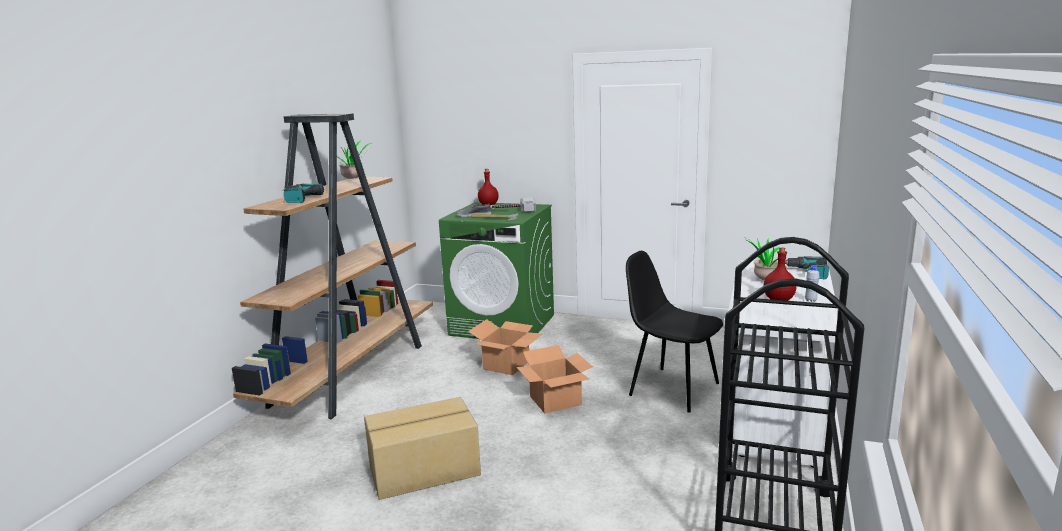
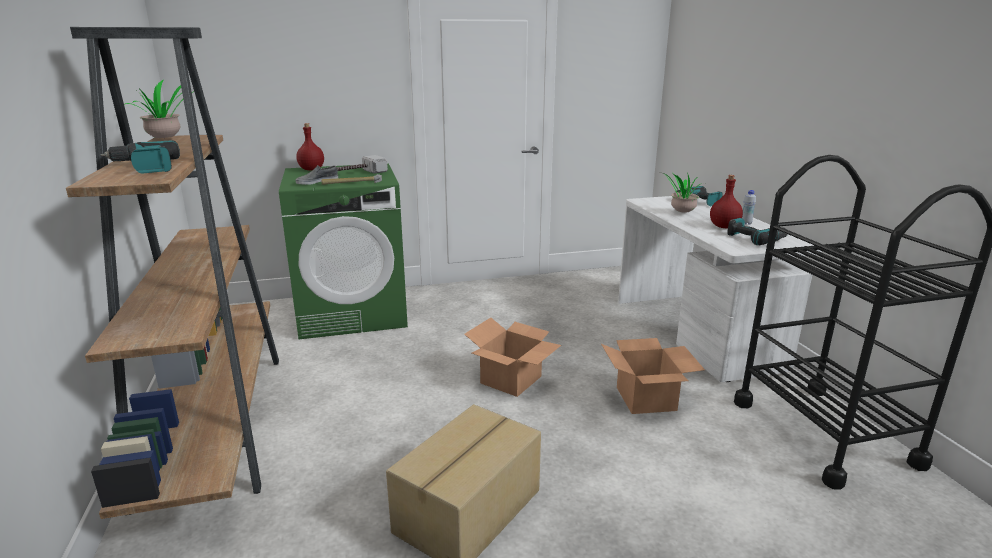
camera: 35 degrees left, 5 degrees up
cardboard box [468,319,542,375] -> cardboard box moved to [601,338,705,414]
black chair [626,251,723,413] -> none
none -> power drill [727,218,788,245]

